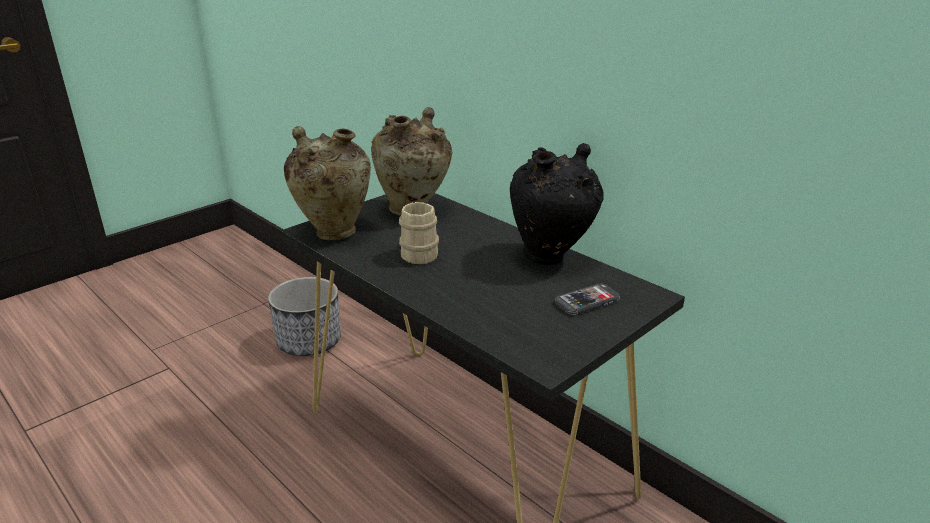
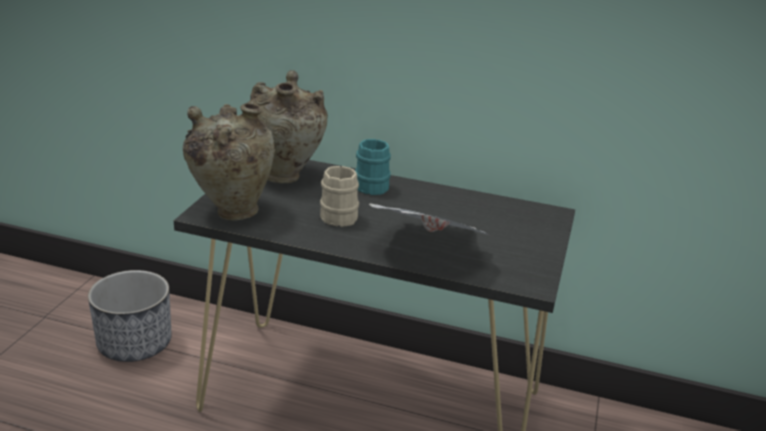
camera: 30 degrees left, 0 degrees up
black vase [510,143,604,265] -> none
phone [555,284,620,315] -> none
none -> turquoise mug [355,139,391,195]
none -> newspaper [369,203,492,236]

